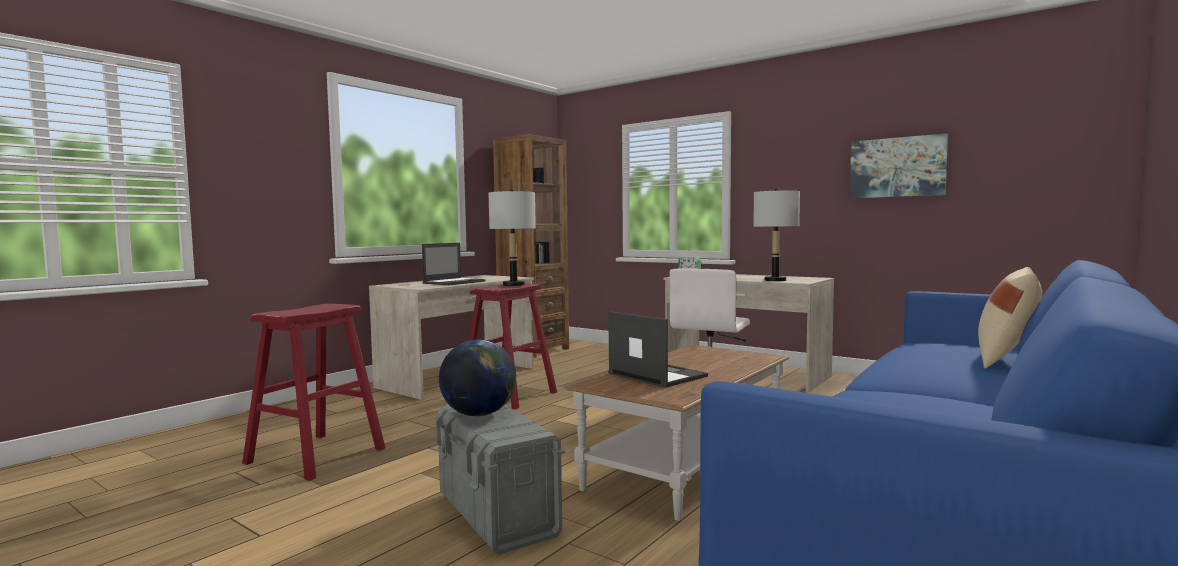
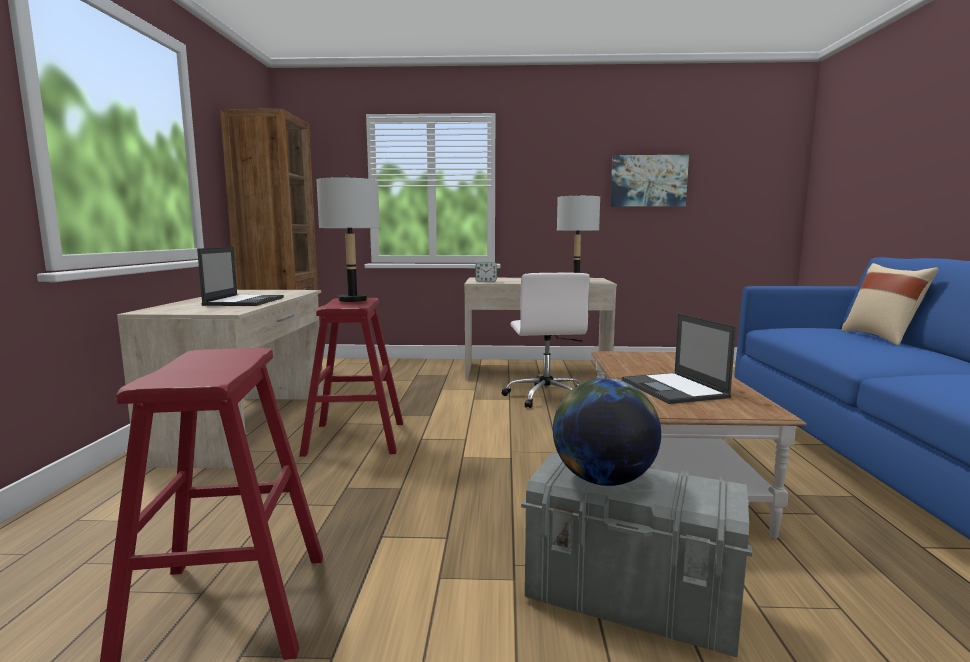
camera: 35 degrees left, 5 degrees up
laptop [608,311,708,388] -> laptop turned 120 degrees counterclockwise [622,314,736,404]

